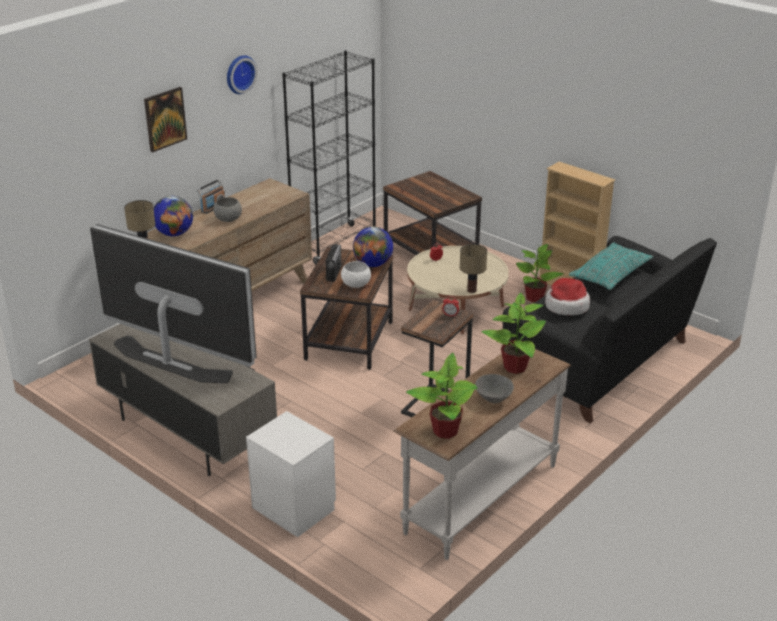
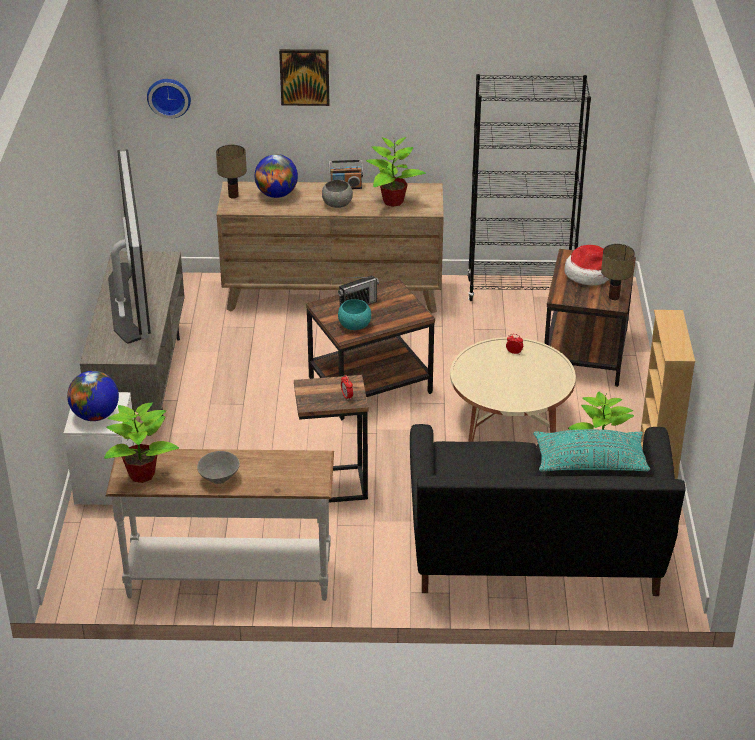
camera: 50 degrees right, 5 degrees up
wall clock [227,55,257,94] -> wall clock moved to [147,79,191,118]
white bowl [341,261,371,288] -> turquoise bowl [338,299,371,330]
globe [353,227,393,267] -> globe moved to [67,371,119,421]
table lamp [460,244,487,293] -> table lamp moved to [601,244,635,300]
potted plant [481,293,546,374] -> potted plant moved to [366,137,426,207]
hat [545,278,590,315] -> hat moved to [564,245,609,286]

